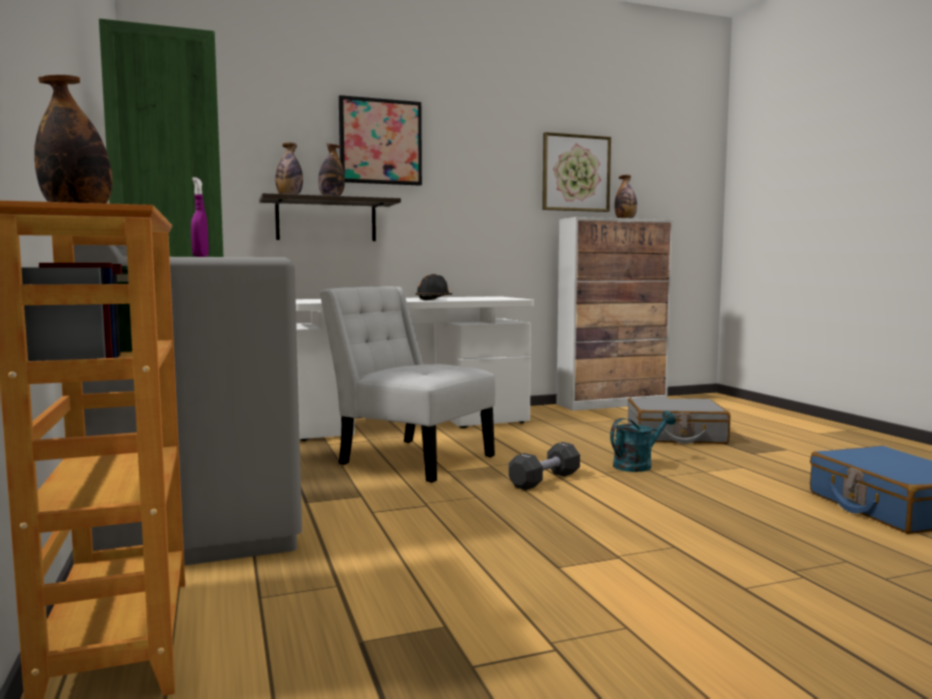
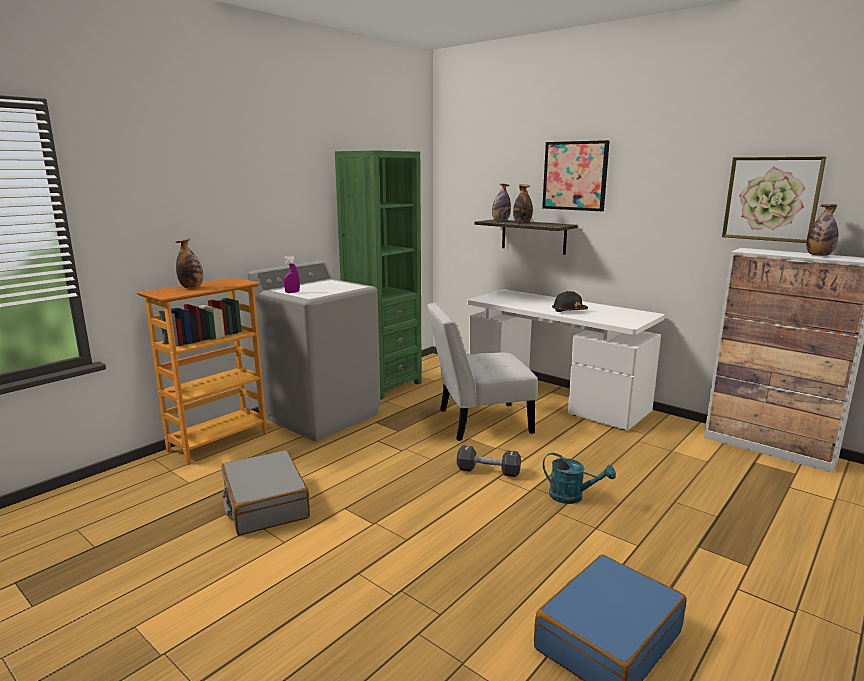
camera: 60 degrees right, 10 degrees up
white chair [320,286,496,483] -> white chair turned 105 degrees counterclockwise [427,303,538,441]
grey suitcase [628,398,730,444] -> grey suitcase moved to [222,450,310,536]

